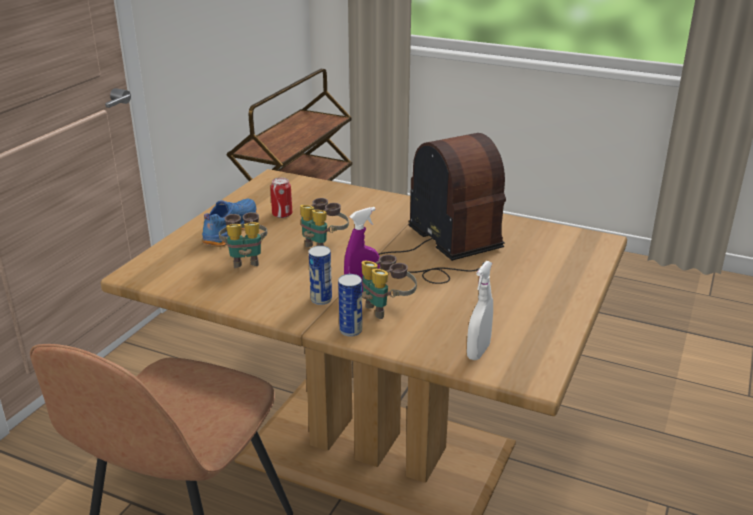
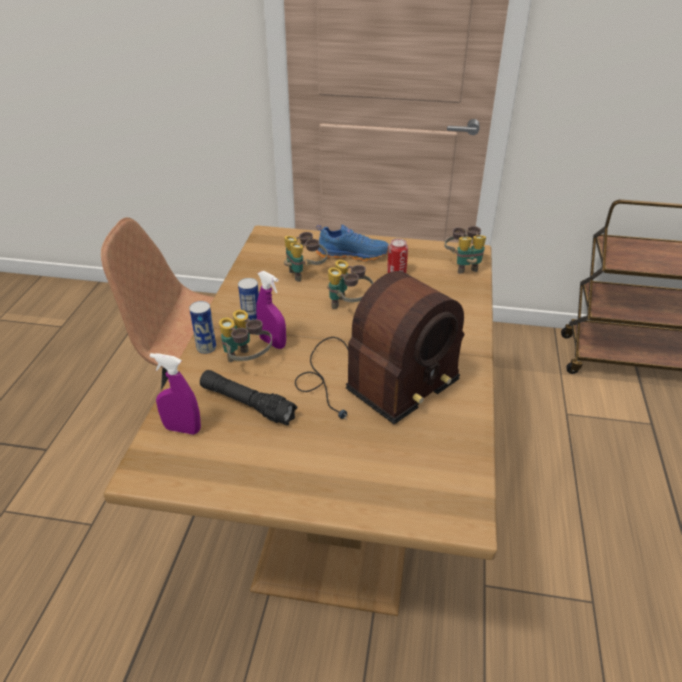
camera: 75 degrees right, 10 degrees up
white spray bottle [467,261,493,360] -> purple spray bottle [150,353,201,435]
none -> black flashlight [200,370,298,425]
none -> binoculars [444,226,486,274]

